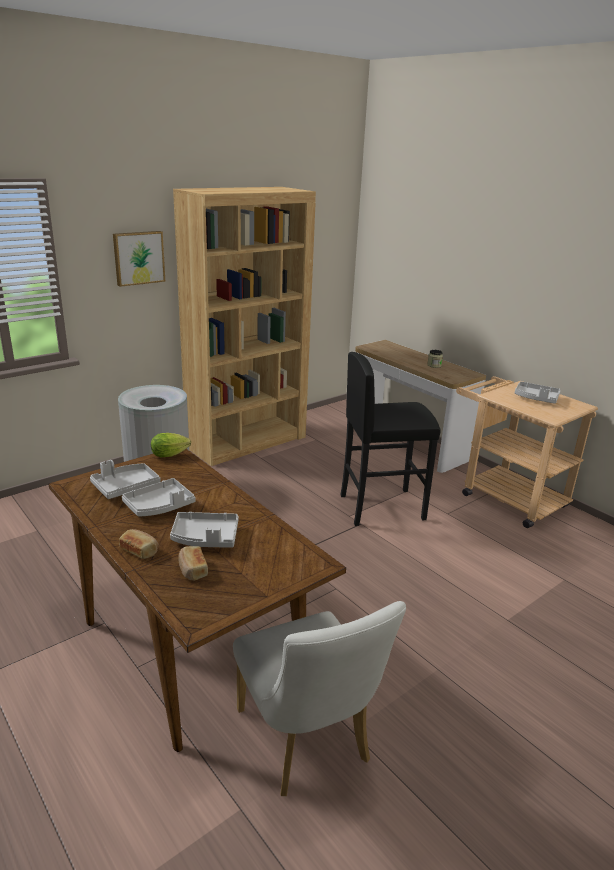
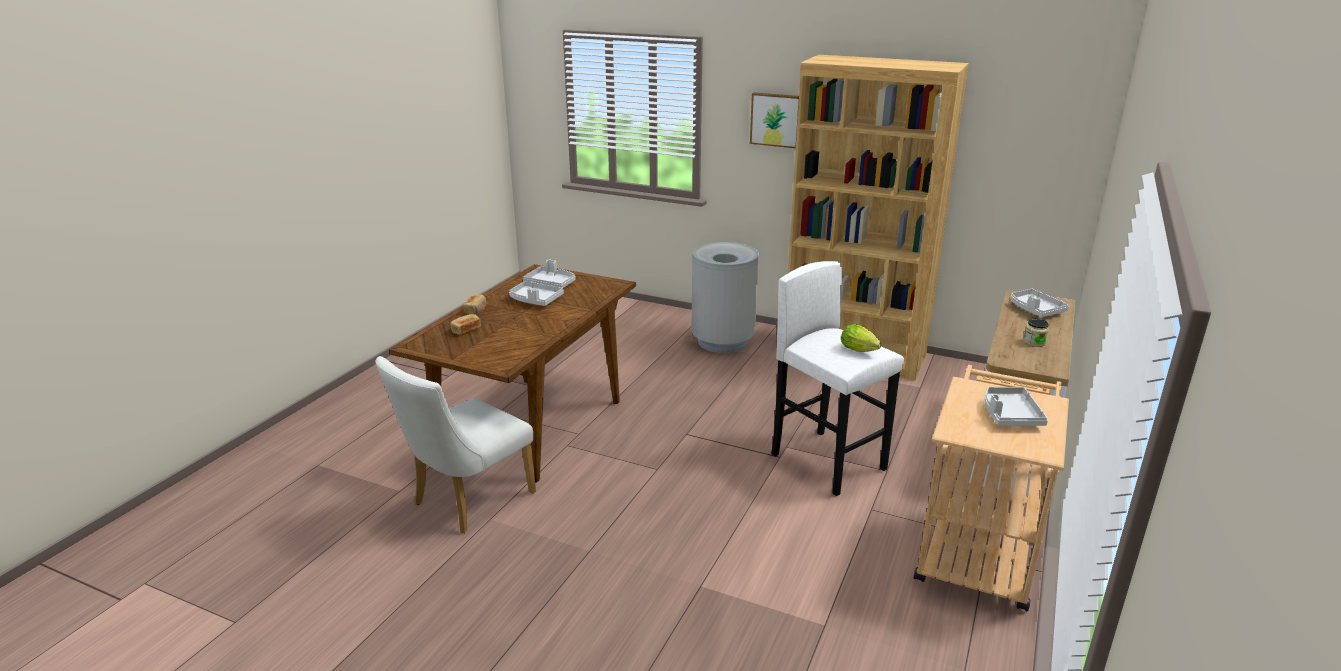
camera: 65 degrees right, 0 degrees up
lettuce [151,433,191,457] -> lettuce moved to [841,324,882,352]
grey tray [170,512,239,548] -> grey tray moved to [1010,289,1069,317]
black stool [341,352,441,526] -> white stool [771,261,904,496]

